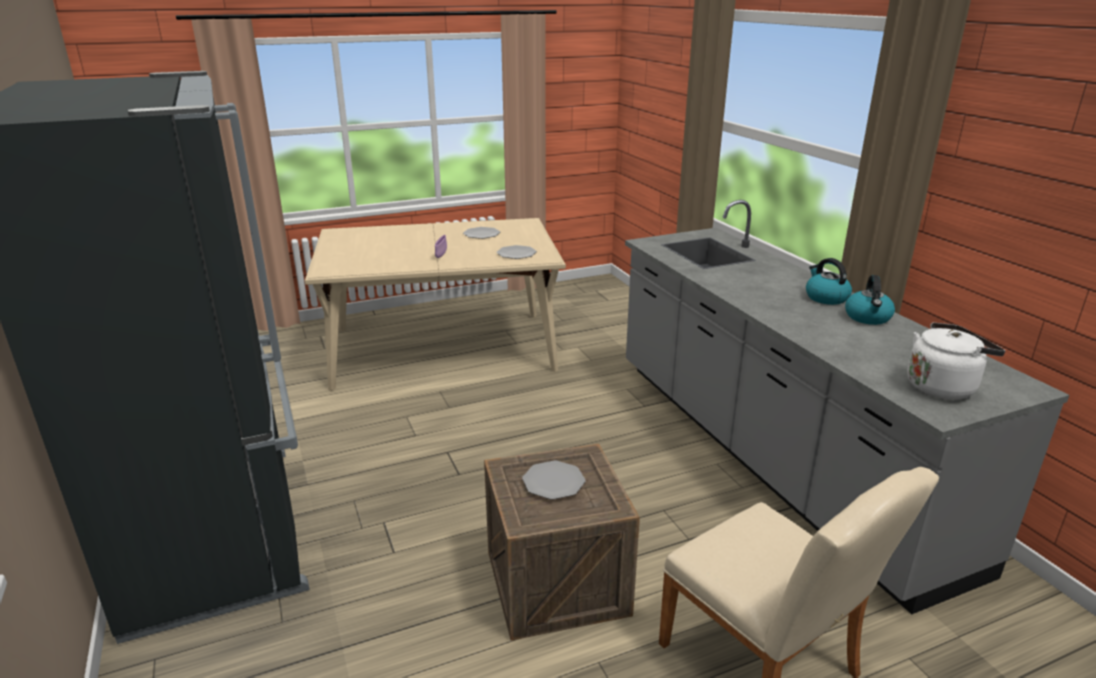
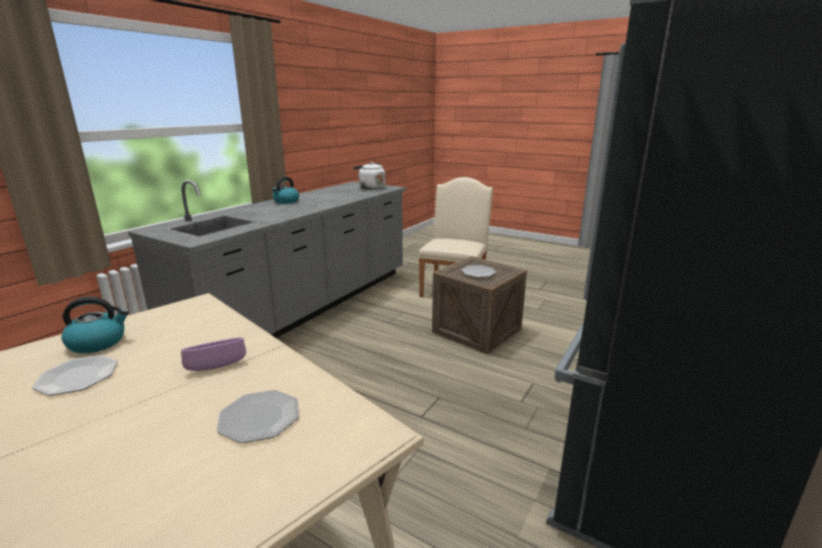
camera: 125 degrees left, 5 degrees down
plate [497,245,537,259] -> plate moved to [217,390,299,443]
kettle [845,275,895,325] -> kettle moved to [61,297,129,353]

